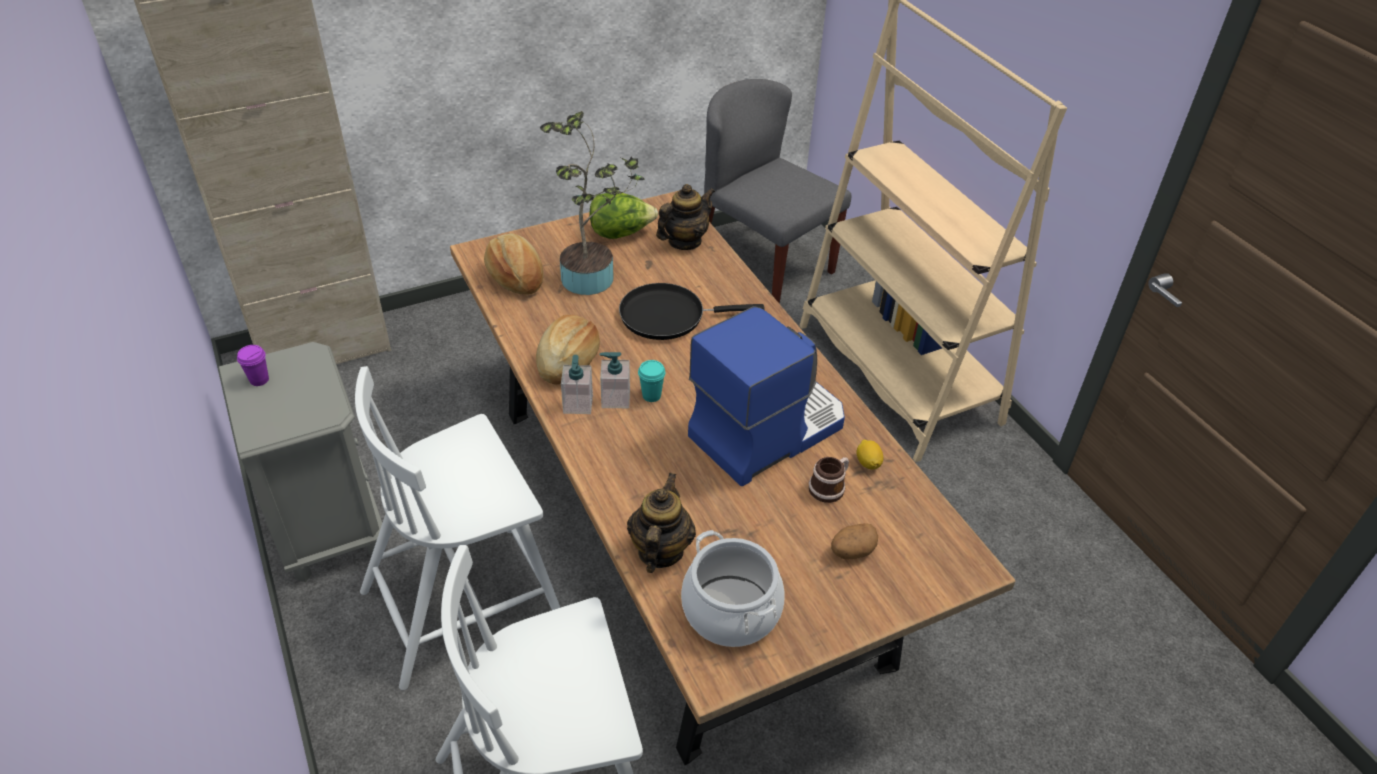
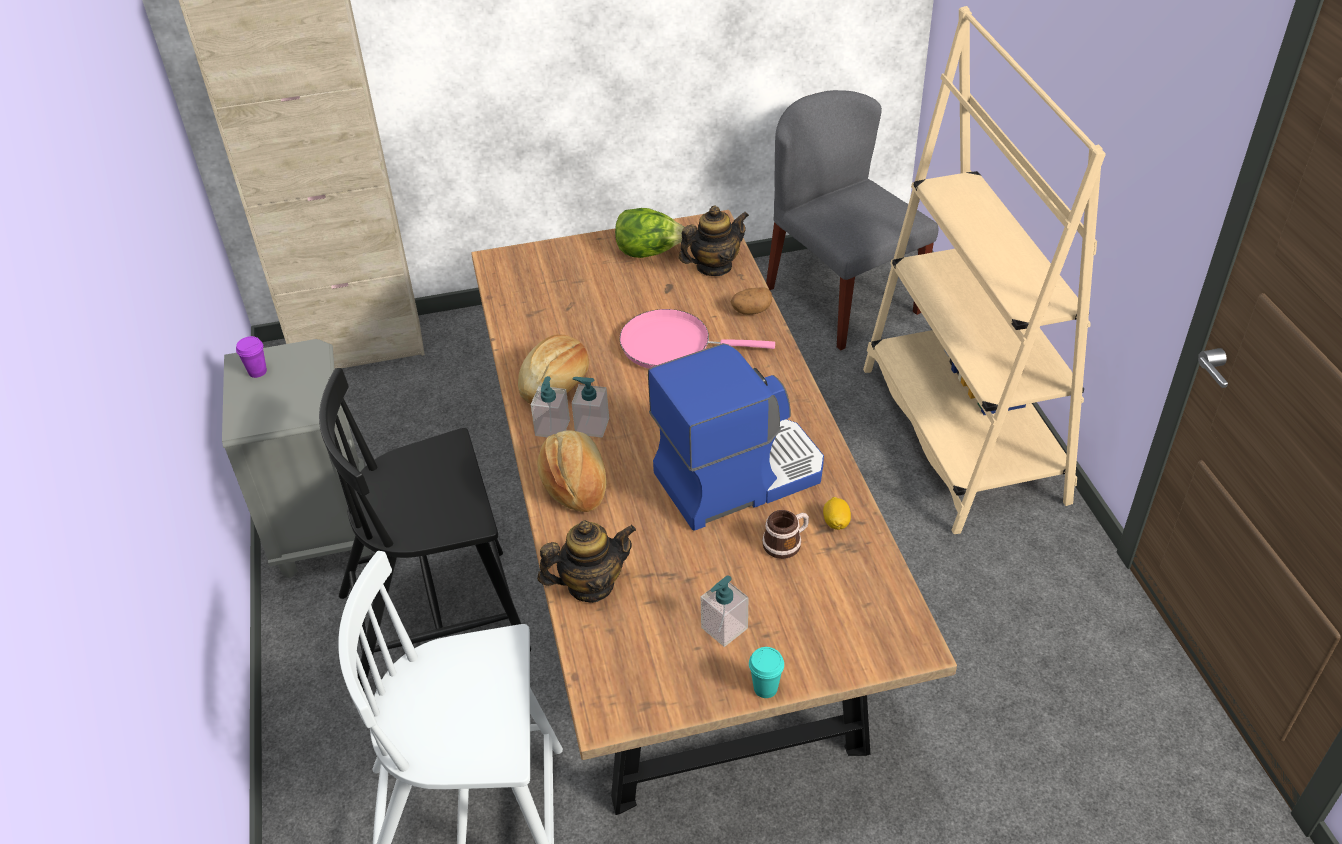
camera: 15 degrees right, 0 degrees up
white chair [355,366,560,690] -> black chair [319,368,531,691]
bread [484,233,544,295] -> bread moved to [537,430,607,512]
potted plant [540,111,644,295] -> none
black frying pan [619,283,765,340] -> pink frying pan [619,309,775,369]
teapot [627,473,696,573] -> teapot turned 45 degrees clockwise [537,520,636,603]
turquoise cup [638,360,666,402] -> turquoise cup moved to [749,647,784,698]
cooking pot [681,530,785,647] -> none
potato [831,523,878,560] -> potato moved to [731,287,772,315]
none -> soap dispenser [701,576,748,647]

